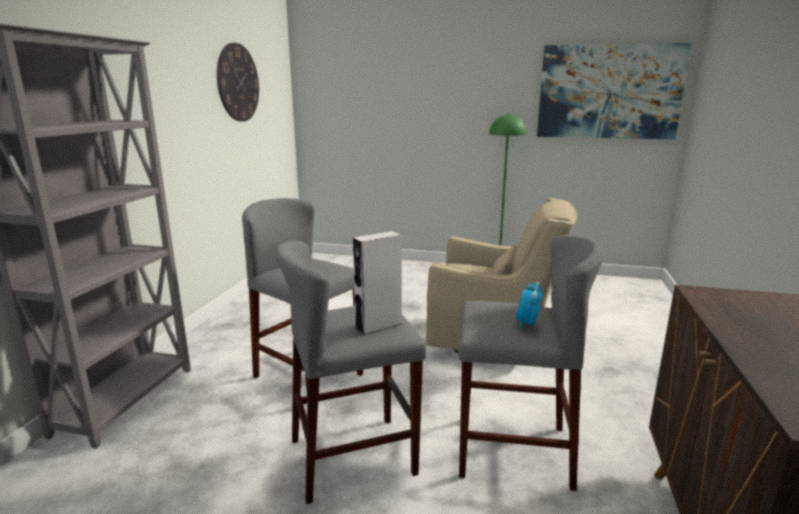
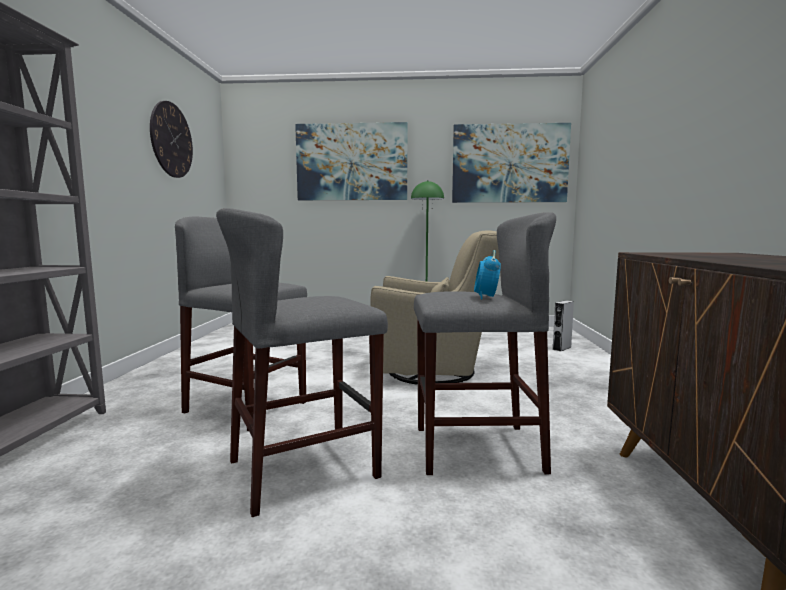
camera: 10 degrees left, 10 degrees down
grey speaker [353,231,402,335] -> grey speaker moved to [552,300,574,351]
none -> picture [295,122,408,200]

